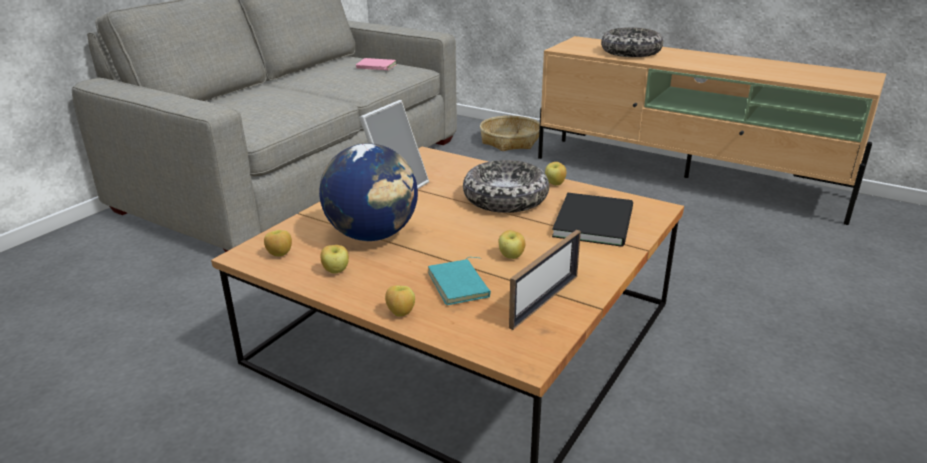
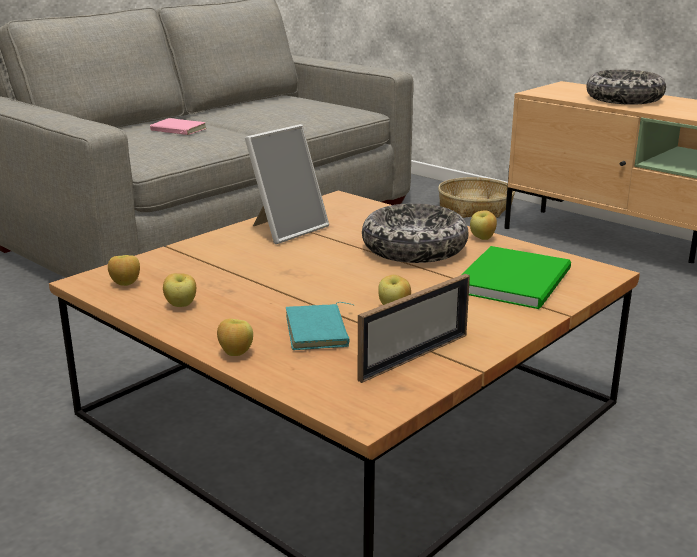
camera: 10 degrees right, 5 degrees down
globe [319,143,418,241] -> none
pink book [356,58,397,70] -> pink book moved to [150,118,207,135]
black book [552,193,633,247] -> green book [461,246,571,309]

